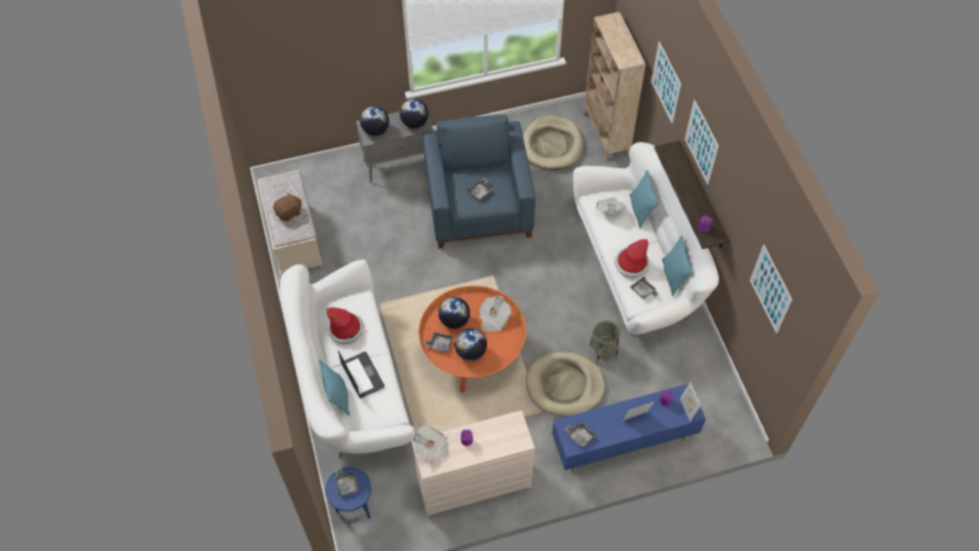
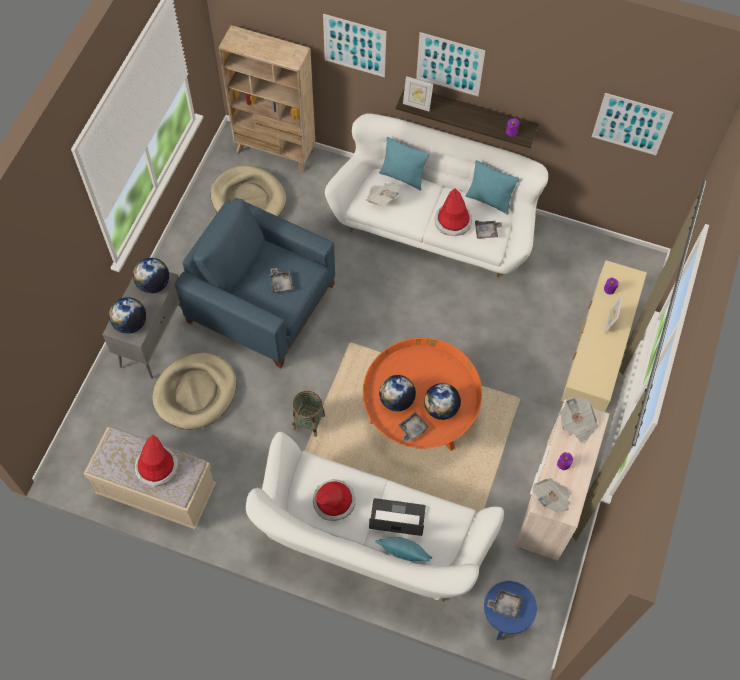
camera: 55 degrees left, 5 degrees up
brown plush toy [273,192,302,221] -> hat [135,435,178,487]
newspaper [479,295,511,332] -> newspaper moved to [560,397,598,443]
beige dog bed [526,352,605,416] -> beige dog bed moved to [152,353,237,429]
blue tv stand [552,384,706,472] -> beige tv stand [561,260,647,412]
grey tray [564,421,596,448] -> none
basket [589,321,620,364] -> basket moved to [292,391,325,437]
picture frame [680,382,701,421] -> picture frame moved to [403,76,433,111]

